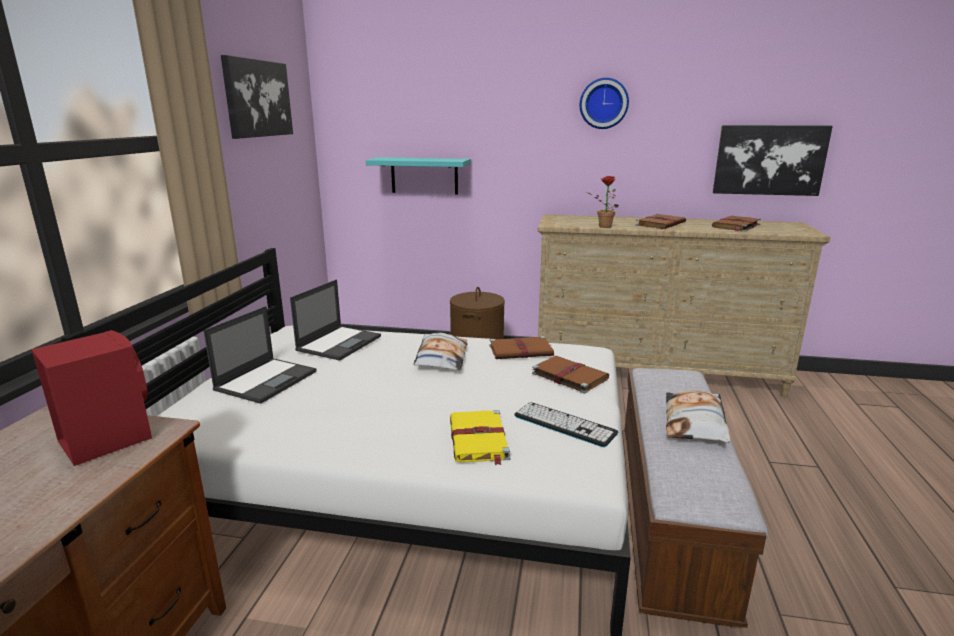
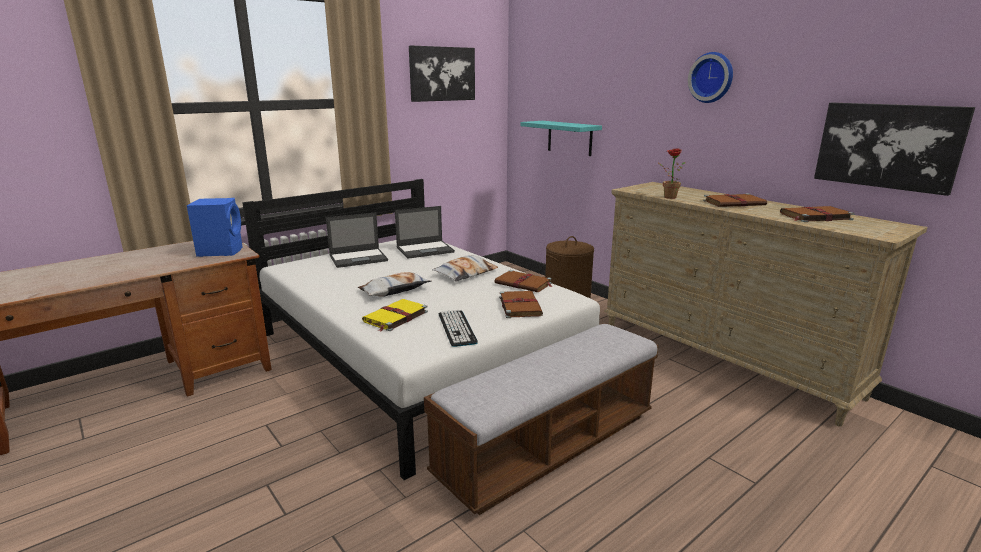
camera: 40 degrees right, 0 degrees up
red speaker [31,330,152,466] -> blue speaker [187,198,243,257]
pillow [666,391,730,443] -> pillow moved to [358,272,431,297]

